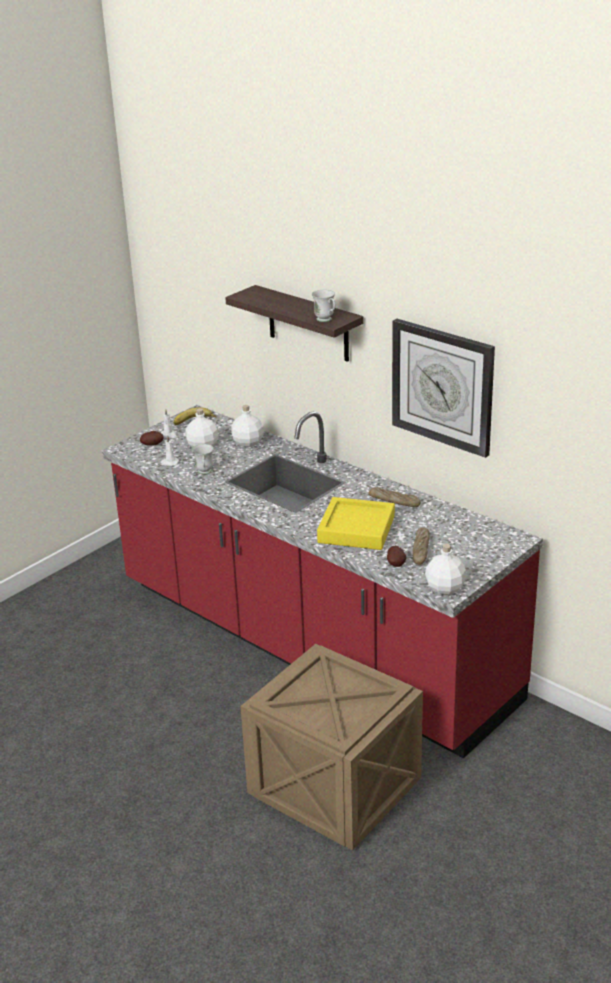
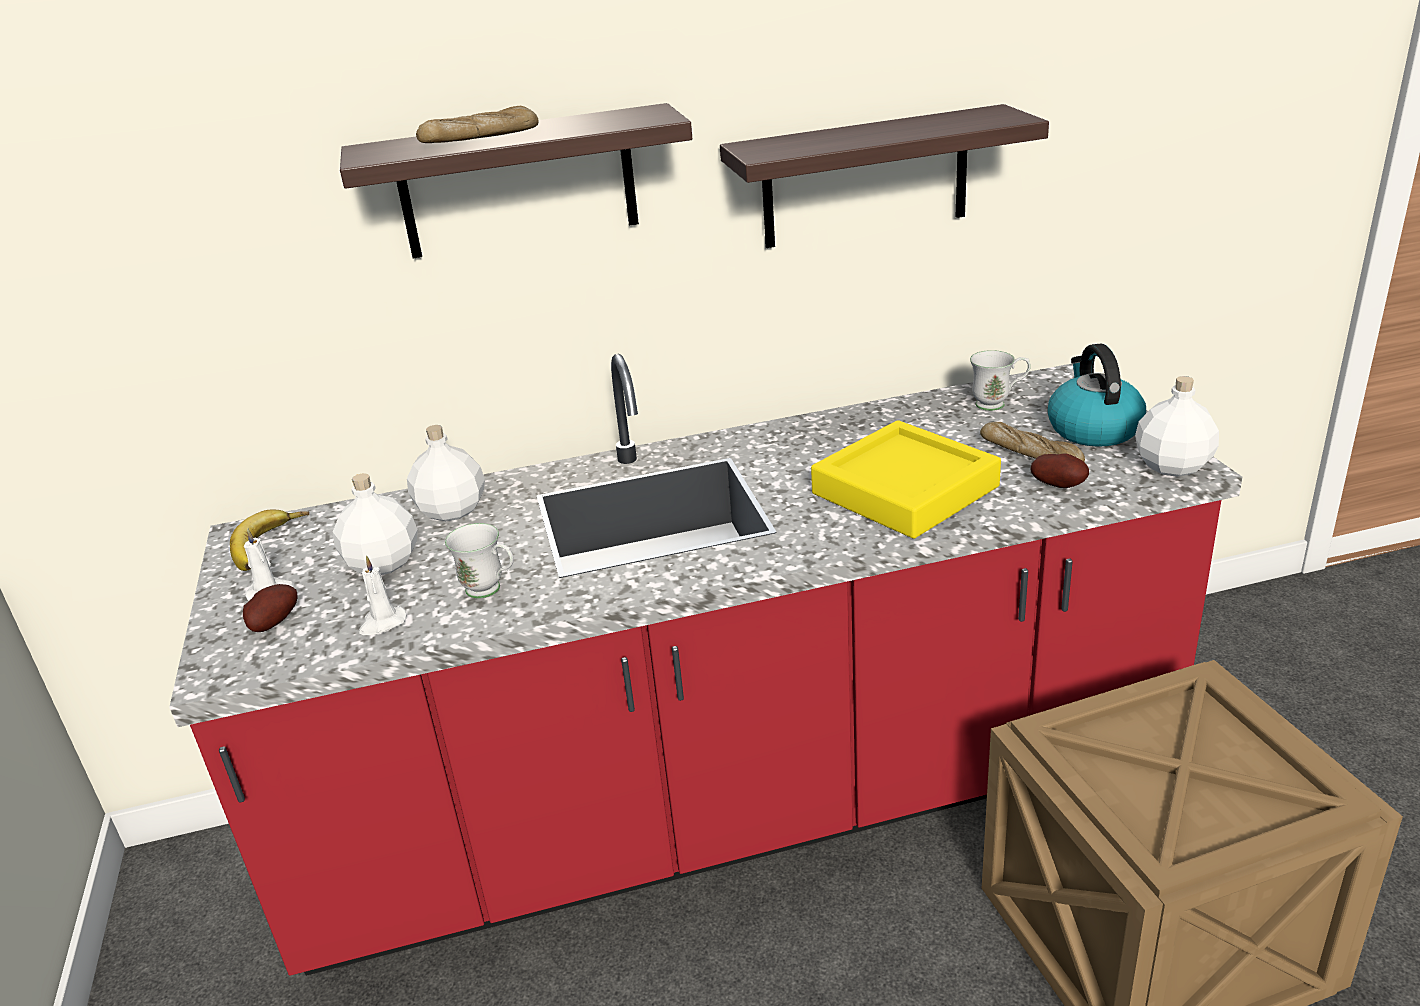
camera: 55 degrees left, 0 degrees up
white mug [312,290,336,322] -> white mug moved to [970,350,1031,411]
bread [369,487,421,507] -> bread moved to [416,106,539,143]
wall clock [392,319,495,458] -> shelf [720,104,1049,248]
none -> kettle [1047,344,1146,447]

